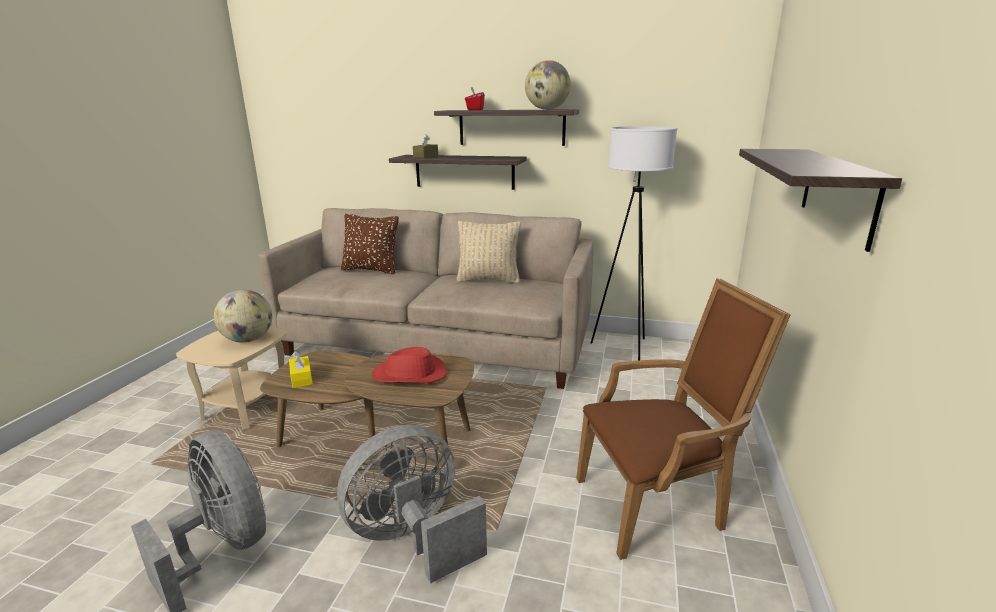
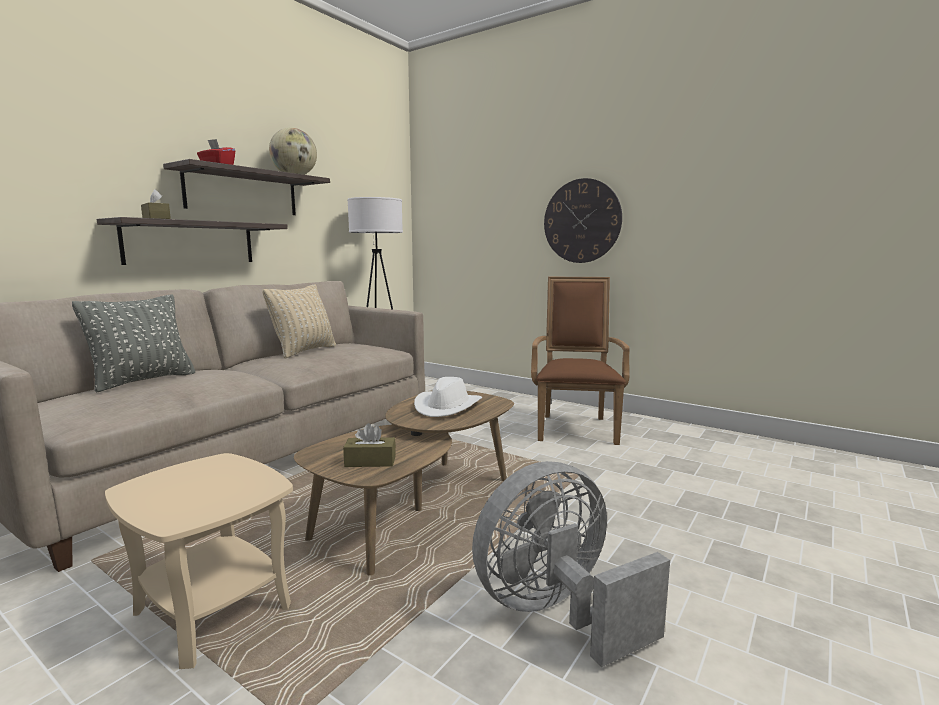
camera: 70 degrees left, 10 degrees down
globe [214,290,273,343] -> none
yellow tissue box [289,351,313,388] -> brown tissue box [343,423,396,467]
grey fan [337,425,487,583] -> none
brown pillow [341,214,399,274] -> grey pillow [72,294,195,392]
red hat [371,347,447,383] -> white hat [414,377,482,417]
shelf [739,149,902,252] -> wall clock [544,178,622,263]

